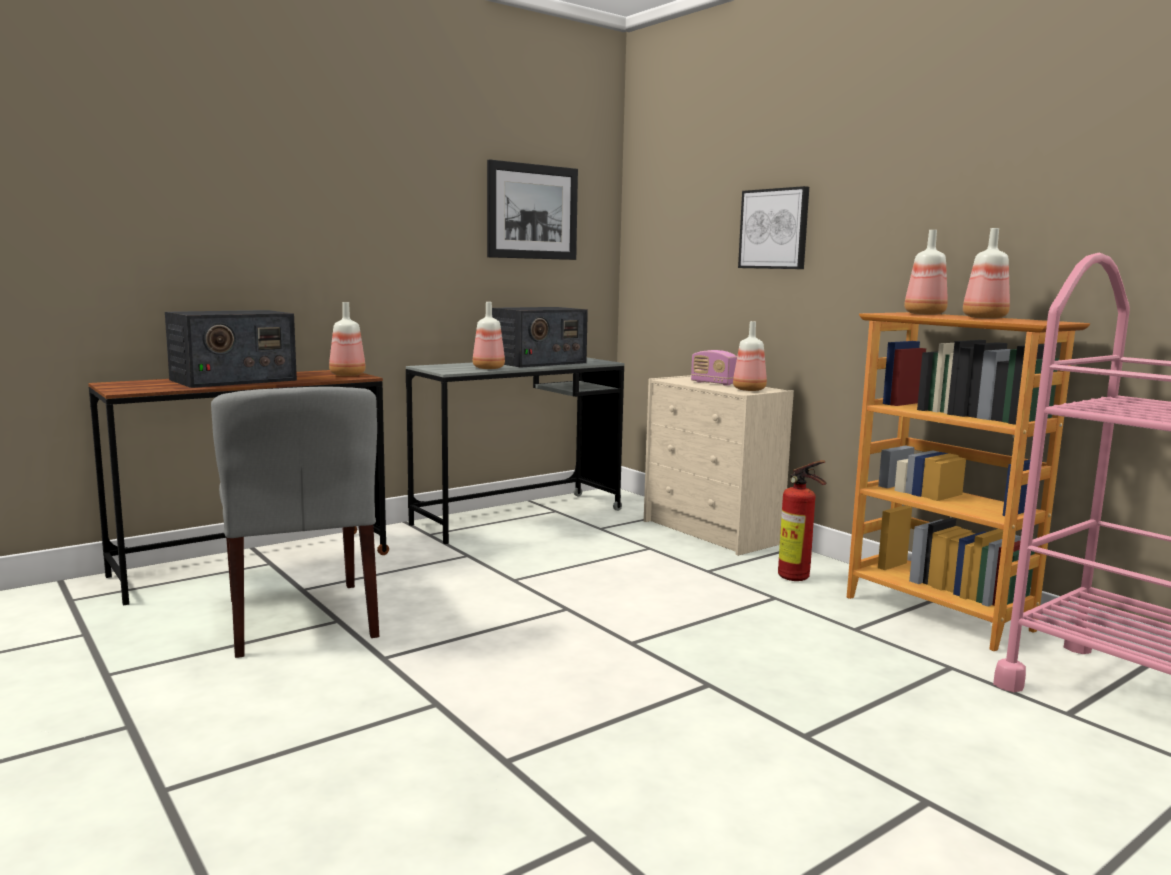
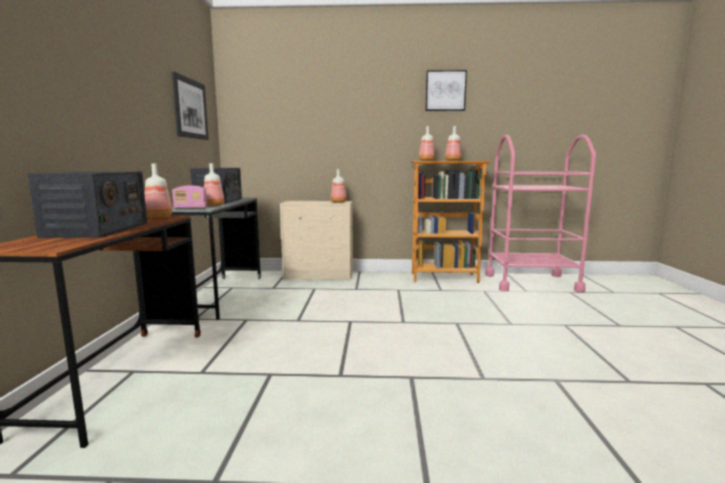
camera: 50 degrees left, 0 degrees up
grey chair [211,387,379,658] -> none
radio [691,350,737,386] -> radio moved to [172,185,207,209]
picture [738,186,809,269] -> picture moved to [425,70,467,111]
fire extinguisher [778,460,826,581] -> none

